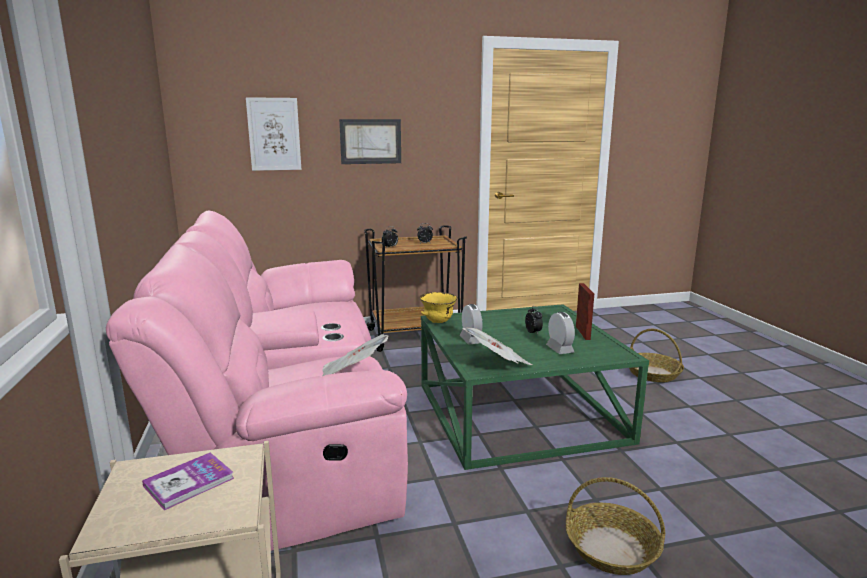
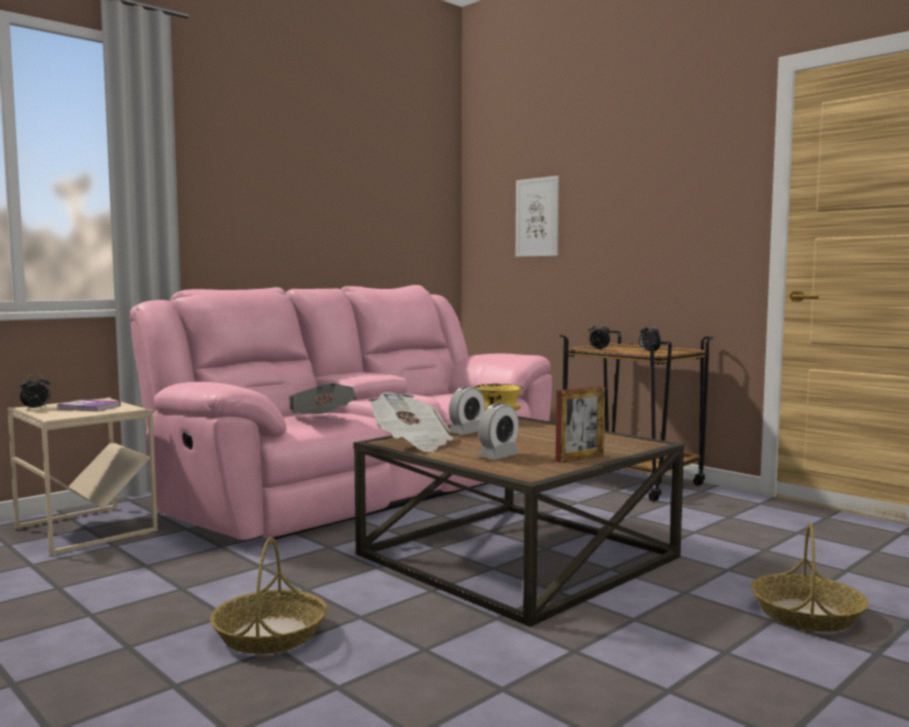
camera: 60 degrees right, 10 degrees down
picture [339,119,401,164] -> none
green coffee table [421,304,649,470] -> brown coffee table [353,416,684,627]
alarm clock [525,306,543,335] -> alarm clock moved to [20,374,50,409]

